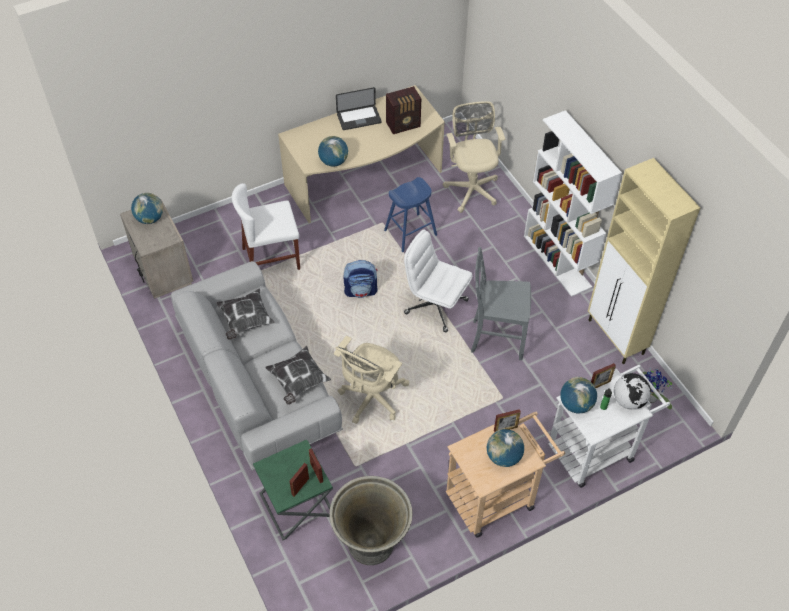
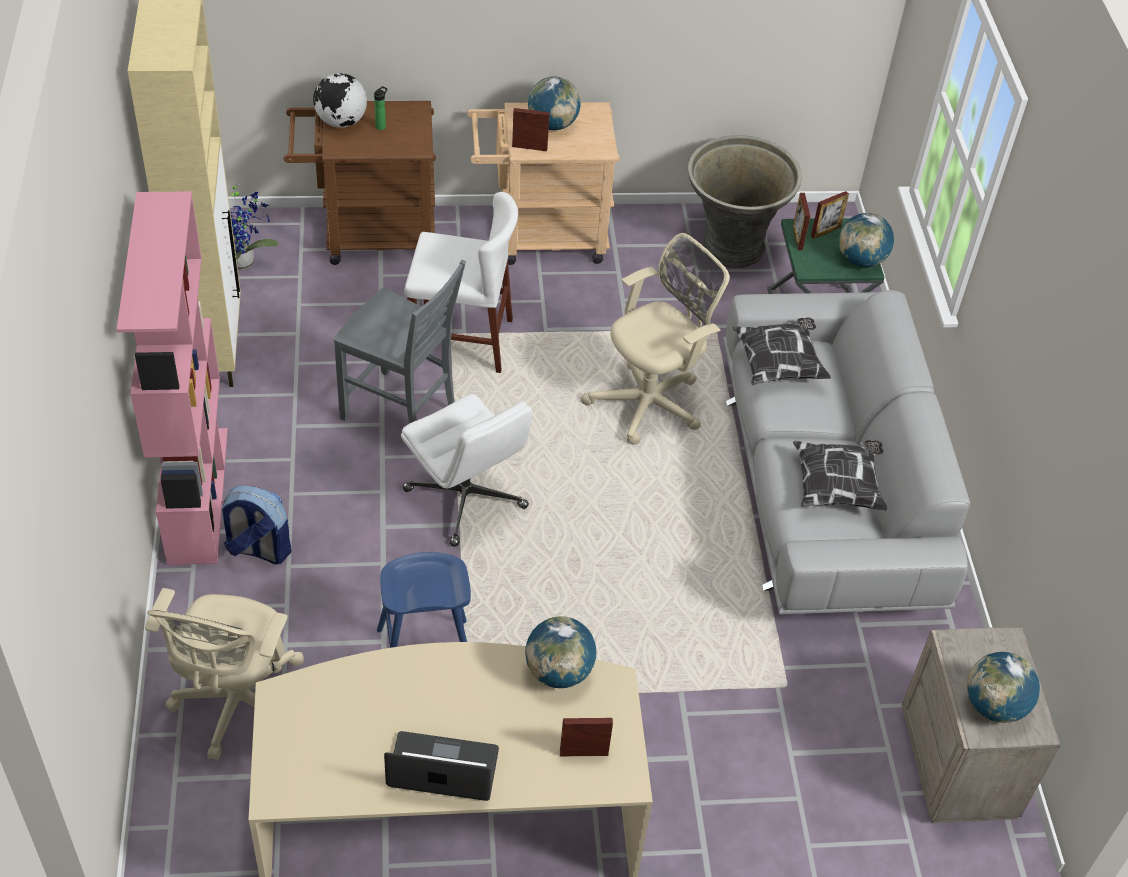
camera: 160 degrees left, 5 degrees down
white chair [232,183,300,270] -> white chair moved to [404,192,518,373]
backpack [344,260,378,298] -> backpack moved to [221,485,292,564]
radio [386,86,421,134] -> none
white bookcase [524,110,622,297] -> pink bookcase [117,191,228,565]
white cart [548,365,670,488] -> brown cart [284,101,436,265]
globe [560,377,597,414] -> globe moved to [839,213,894,267]
picture frame [591,363,616,388] -> picture frame moved to [560,718,613,757]

